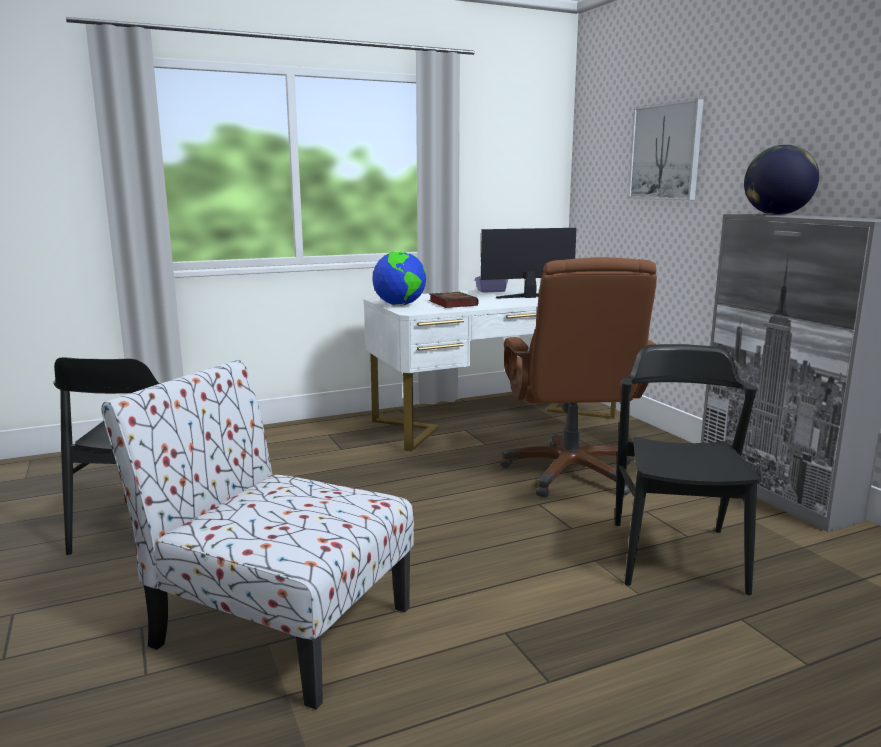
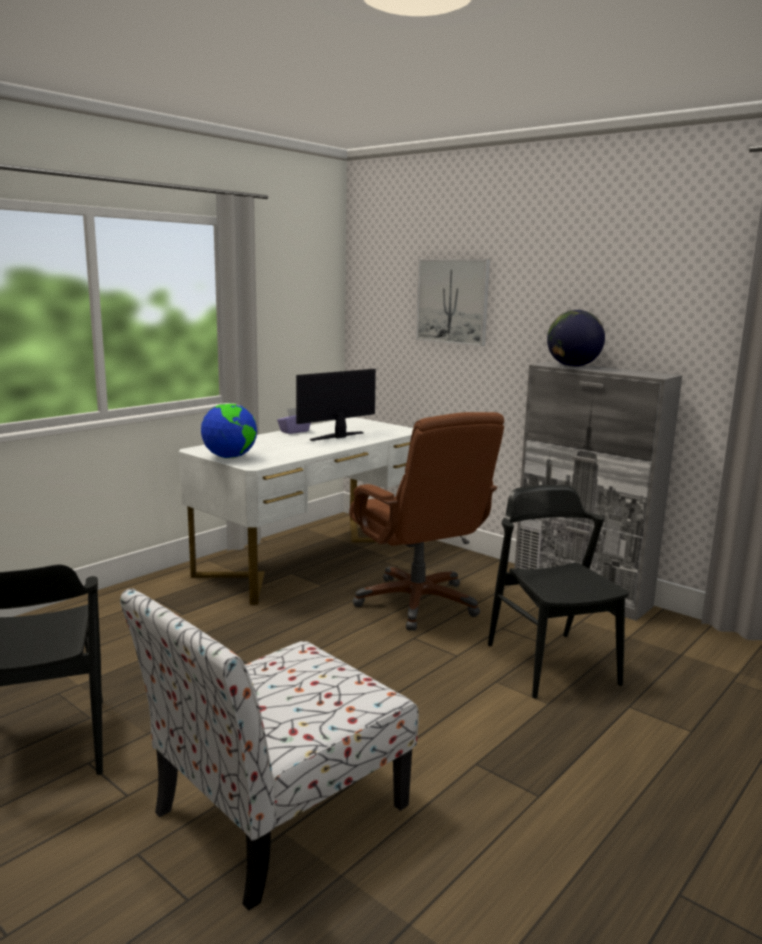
camera: 25 degrees left, 0 degrees up
chair [101,360,414,710] -> chair turned 45 degrees counterclockwise [120,588,419,910]
book [429,292,479,308] -> none

